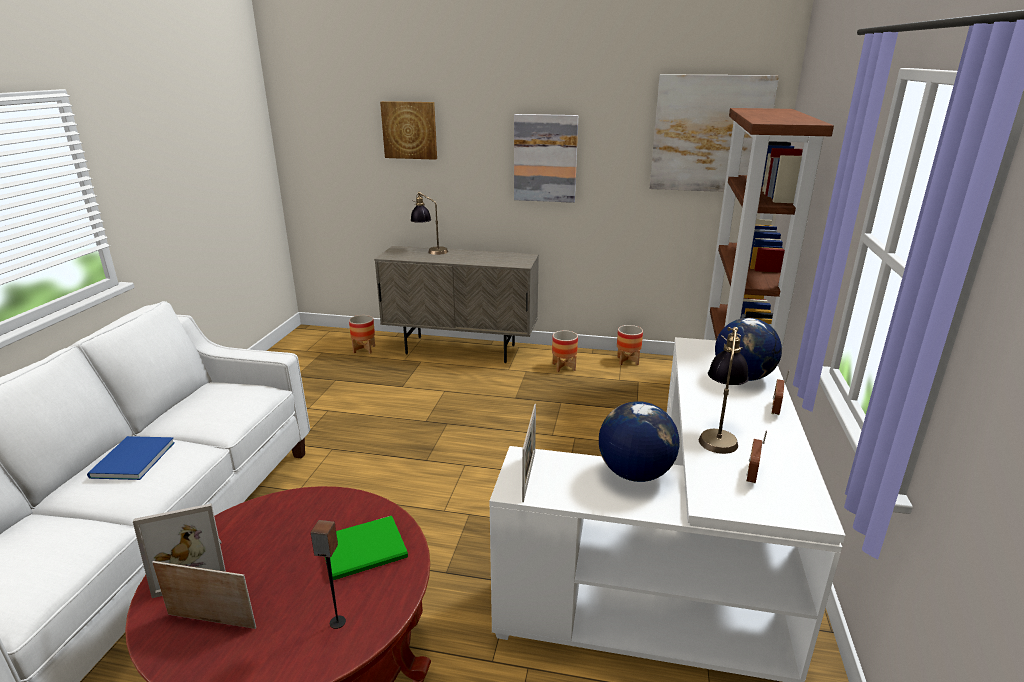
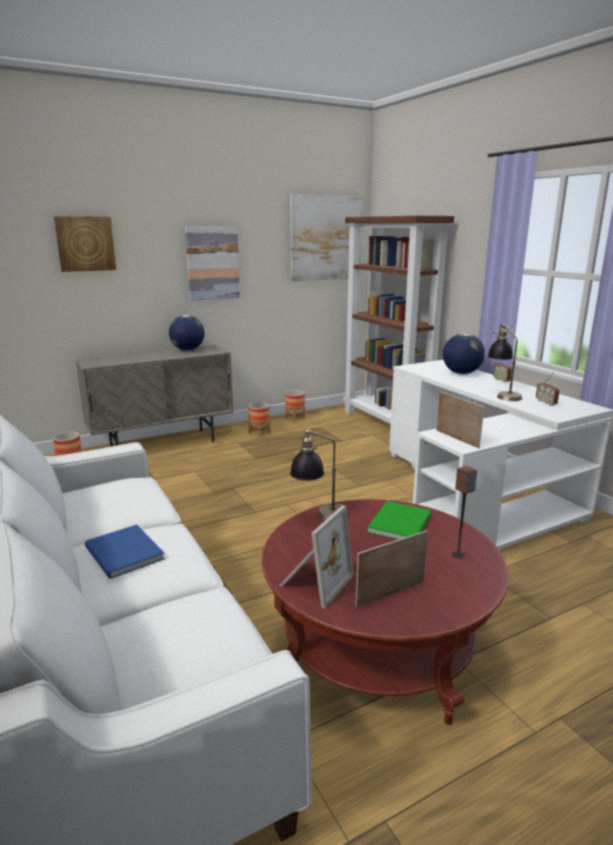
camera: 40 degrees left, 5 degrees down
table lamp [411,192,448,255] -> table lamp moved to [290,429,349,521]
globe [599,401,680,482] -> globe moved to [169,315,204,351]

